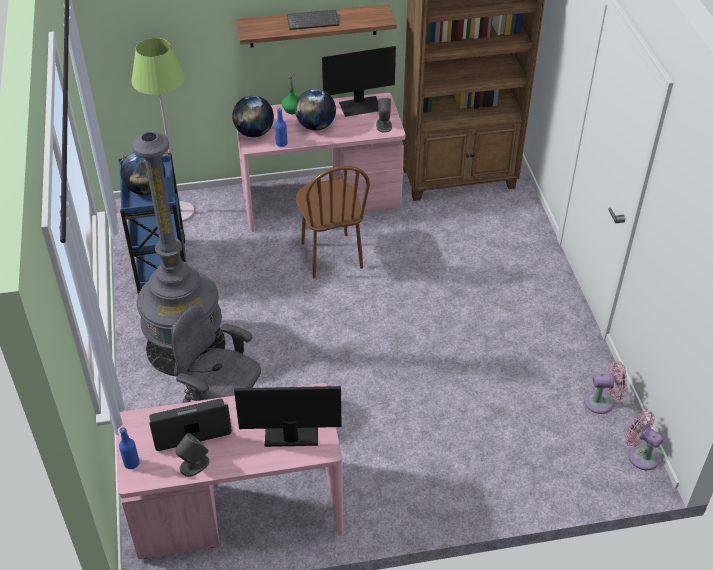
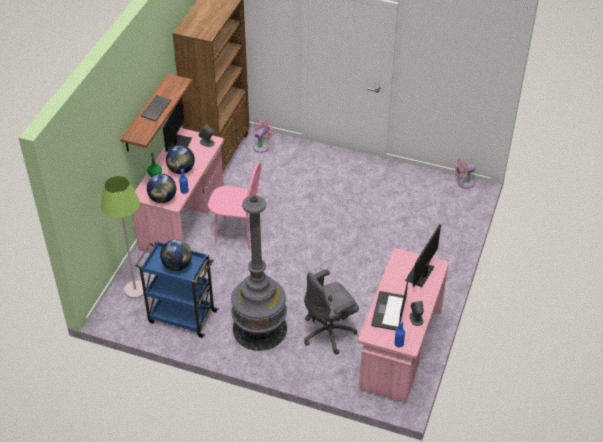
camera: 60 degrees left, 0 degrees up
brown chair [296,166,370,278] -> pink chair [208,162,261,250]
pink fan [584,361,627,414] -> pink fan moved to [253,120,274,153]

